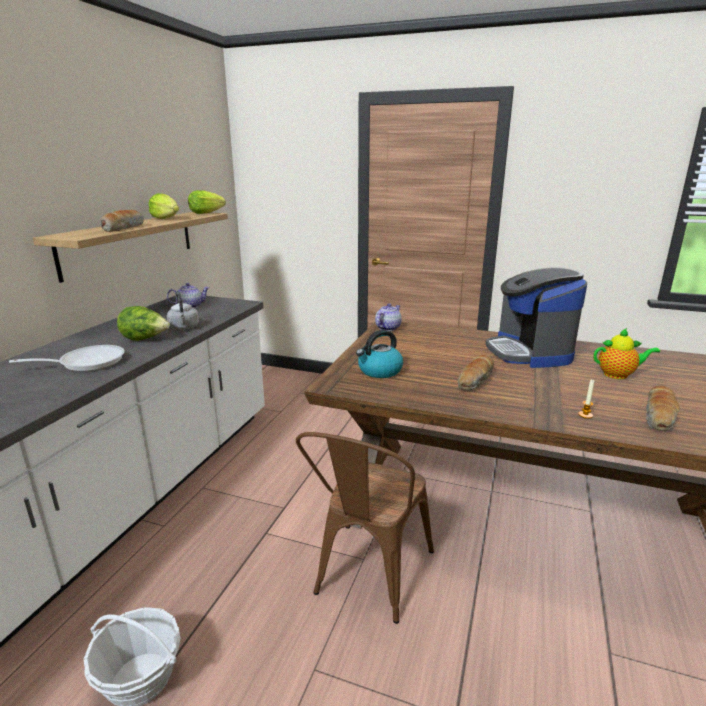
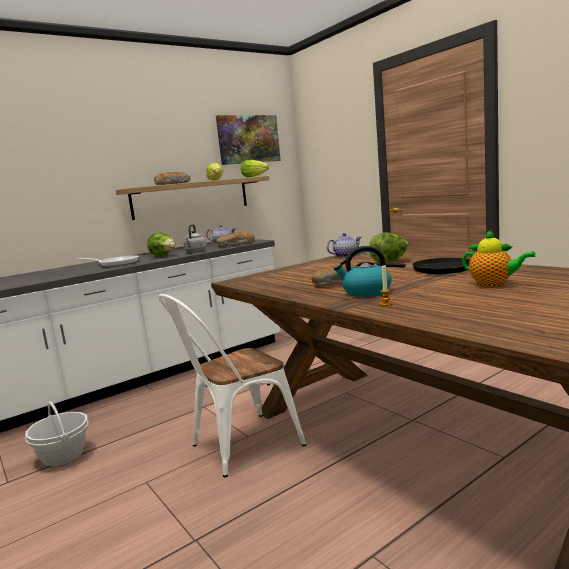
camera: 35 degrees right, 10 degrees down
brown chair [296,432,434,624] -> white chair [159,294,306,477]
kettle [356,330,403,378] -> kettle moved to [334,246,391,297]
coffee machine [485,267,587,368] -> black frying pan [377,258,471,274]
bread [646,385,680,431] -> bread moved to [216,232,255,247]
none -> picture [216,115,281,165]
none -> lettuce [369,232,408,263]

